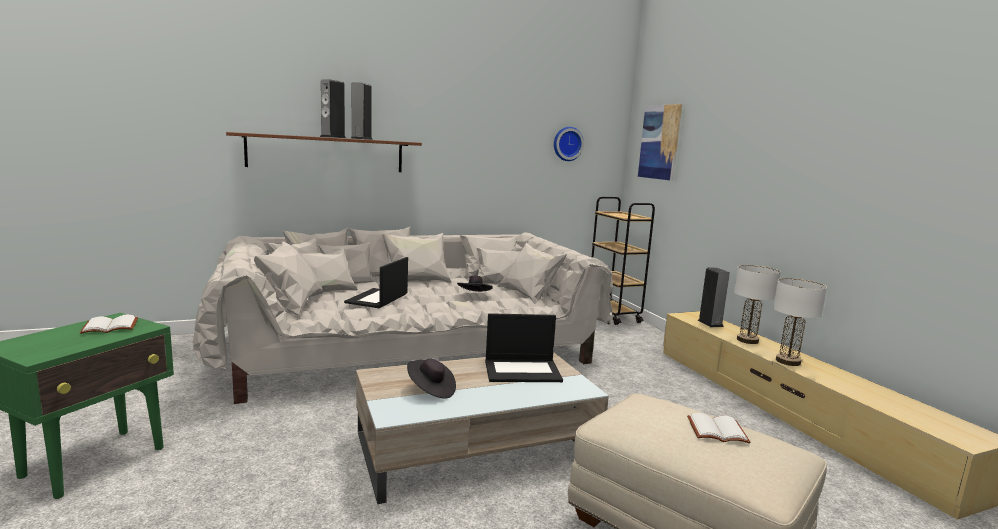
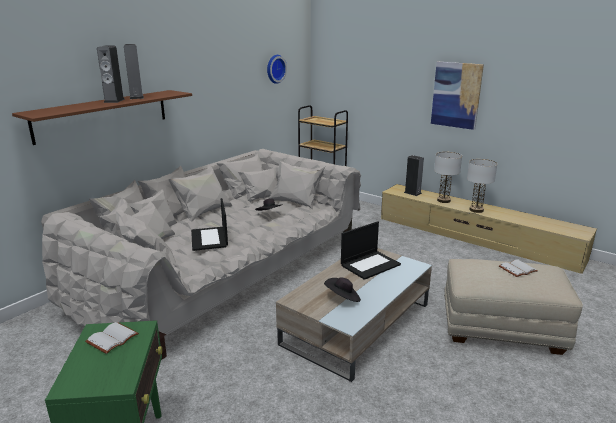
camera: 30 degrees left, 10 degrees up
picture [638,104,682,181] -> picture moved to [431,62,484,130]

